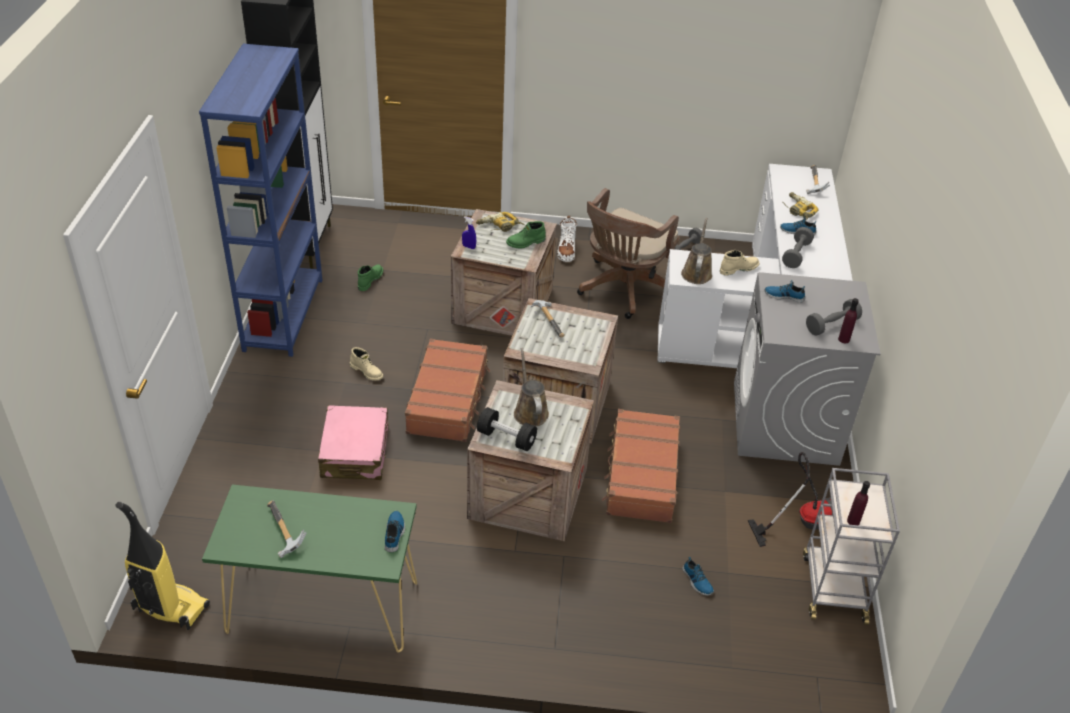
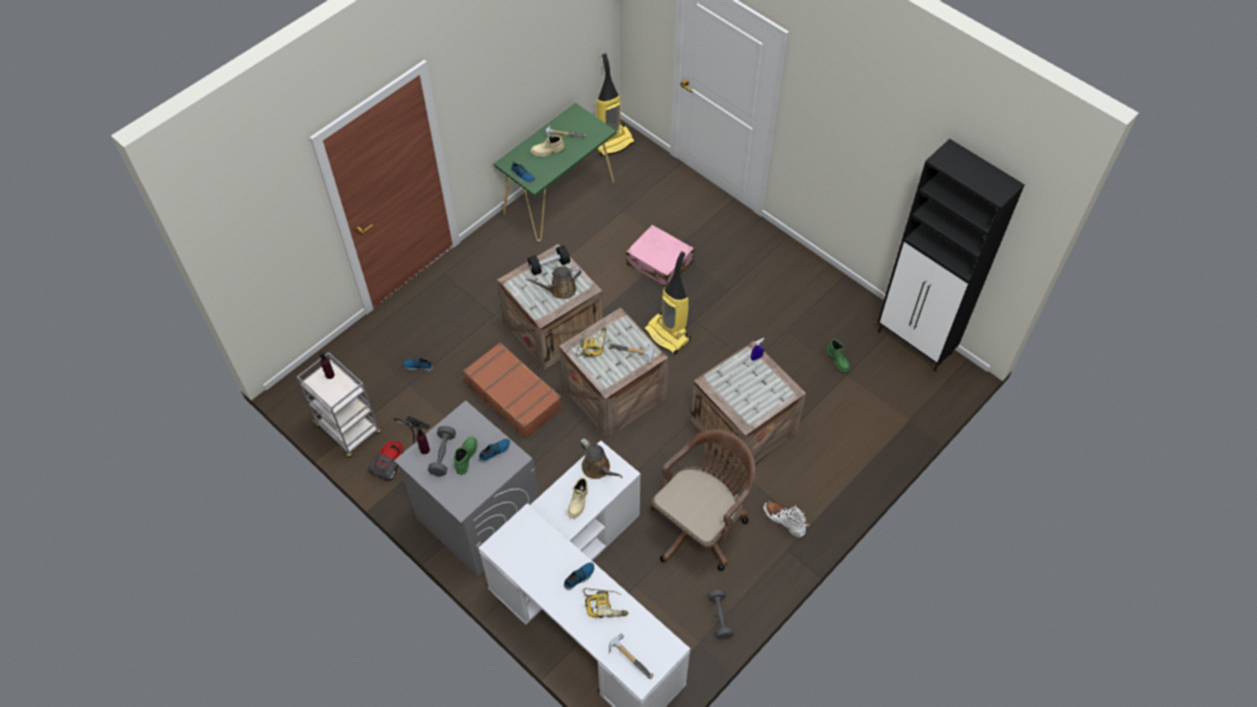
camera: 130 degrees right, 15 degrees up
blue bookcase [199,44,323,357] -> none
beige boot [350,347,383,381] -> beige boot moved to [531,135,564,157]
brown suitcase [405,338,490,442] -> vacuum cleaner [644,251,691,354]
power drill [476,212,524,232] -> power drill moved to [576,327,607,356]
green boot [506,221,546,248] -> green boot moved to [454,437,477,475]
brown watering can [514,348,549,427] -> brown watering can turned 135 degrees clockwise [526,266,581,299]
brown office chair [577,188,680,319] -> brown office chair turned 60 degrees clockwise [650,429,755,571]
grey dumbbell [782,227,814,268] -> none

